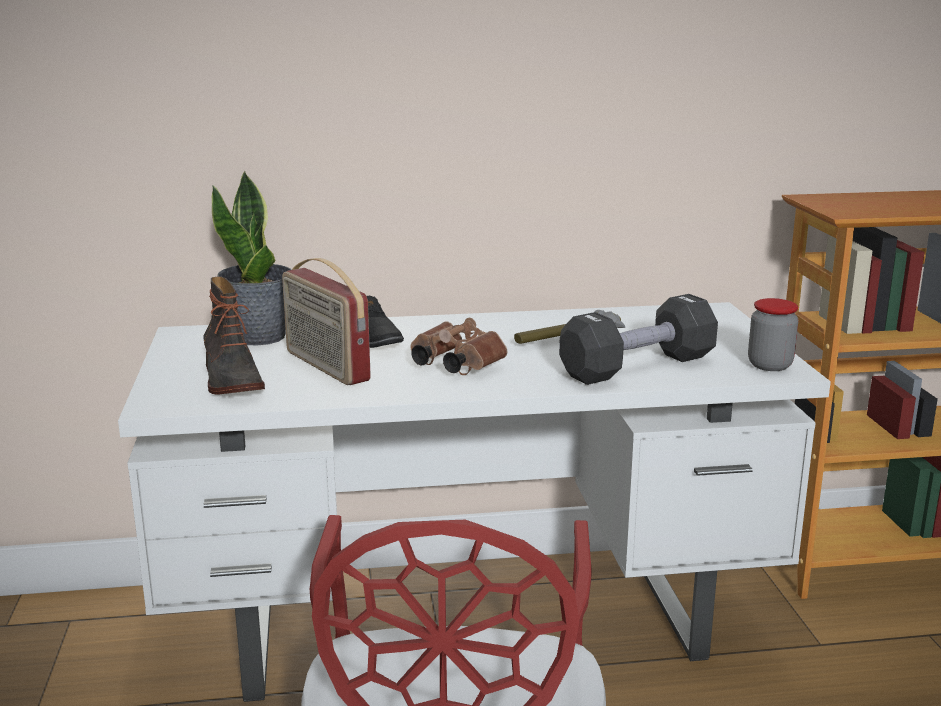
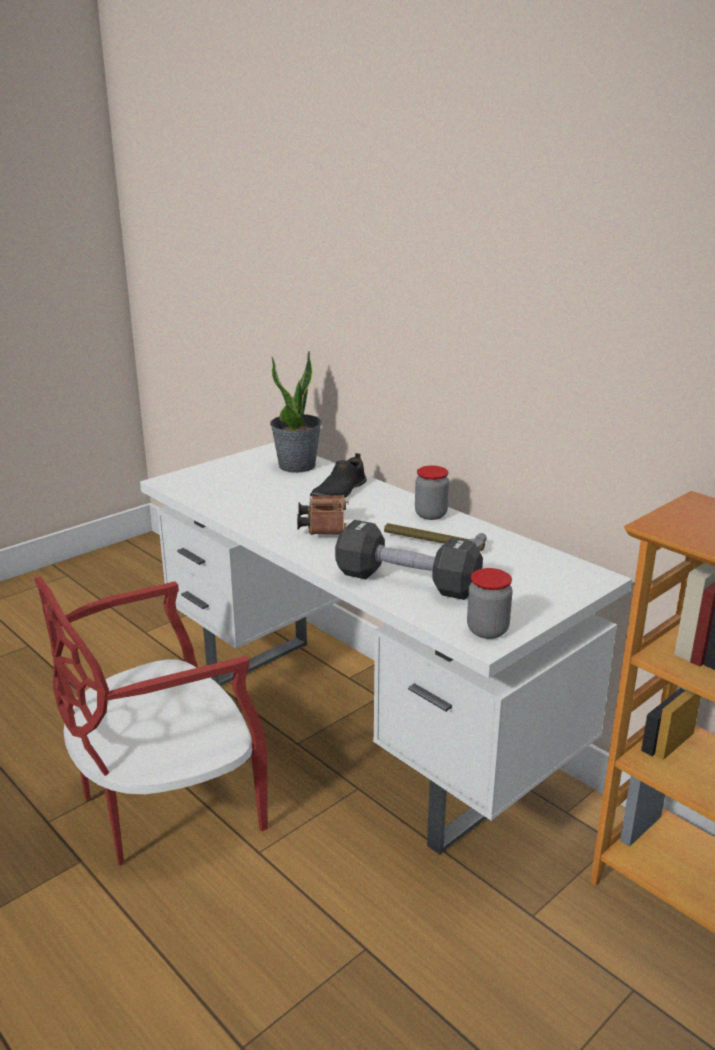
camera: 55 degrees right, 5 degrees up
boot [204,276,265,394] -> none
radio [282,258,371,385] -> none
none -> jar [415,466,449,520]

